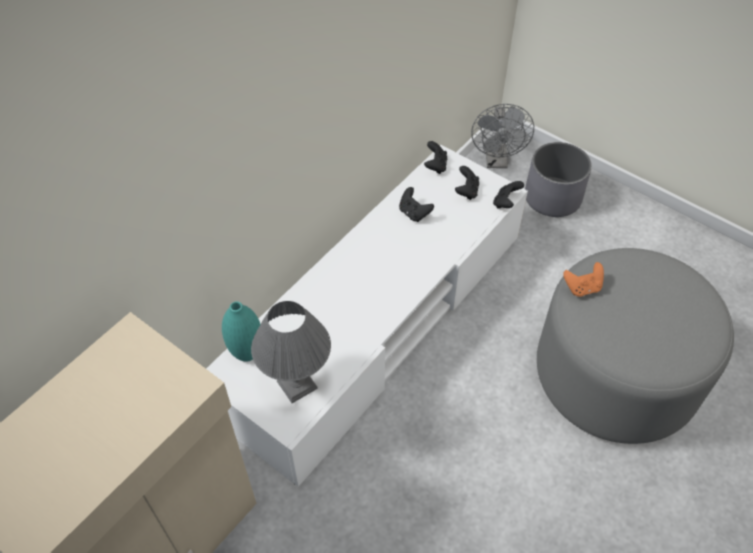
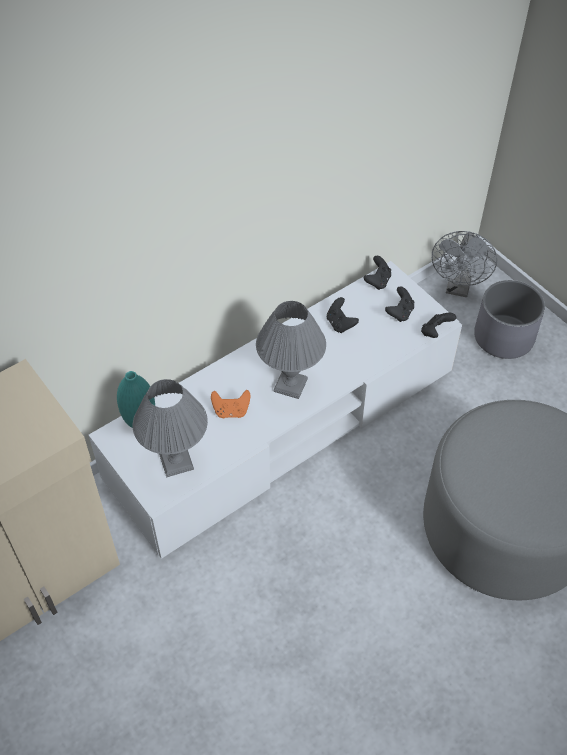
camera: 15 degrees right, 0 degrees up
orange game controller [563,262,604,297] -> orange game controller moved to [211,390,250,418]
none -> grey table lamp [256,301,326,399]

